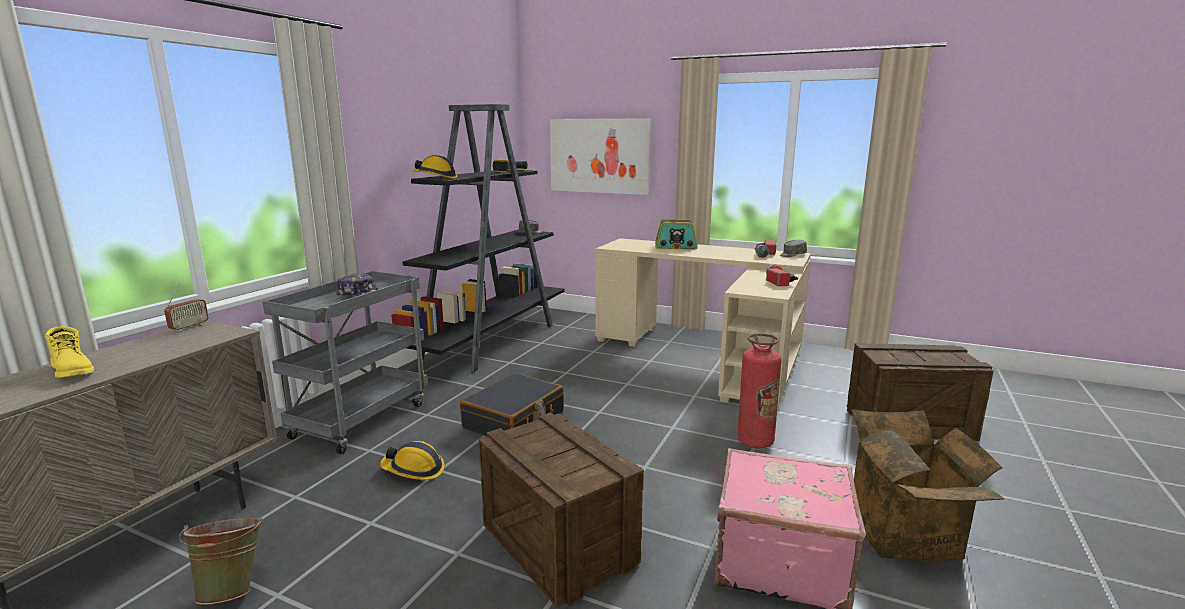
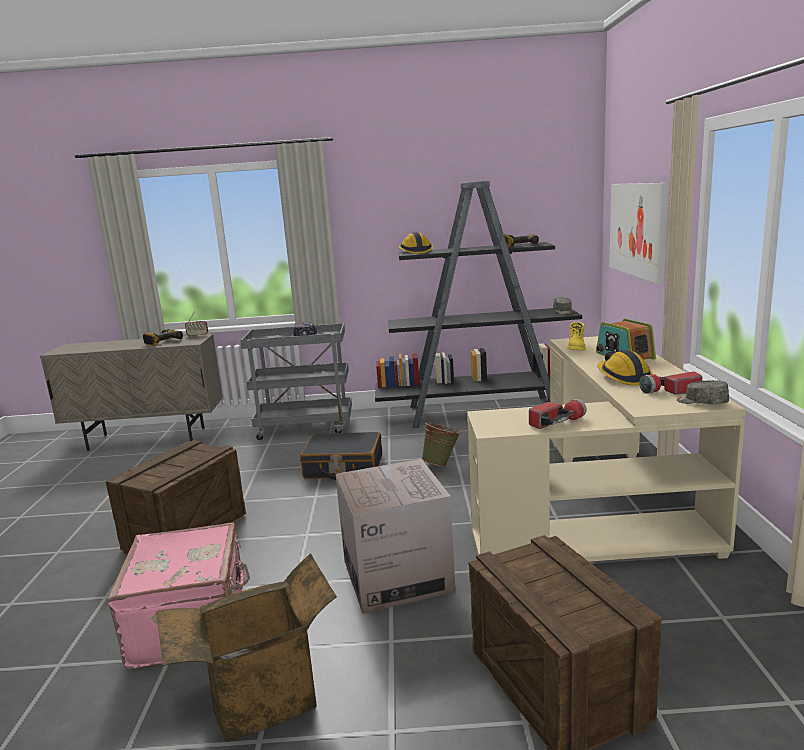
camera: 65 degrees right, 0 degrees up
yellow boot [45,326,94,378] -> yellow boot moved to [567,322,586,350]
green bucket [179,518,262,605] -> green bucket moved to [422,421,461,466]
hard hat [380,441,445,480] -> hard hat moved to [597,350,653,386]
fire extinguisher [737,333,782,448] -> cardboard box [335,459,456,613]
none -> power drill [143,329,183,346]

